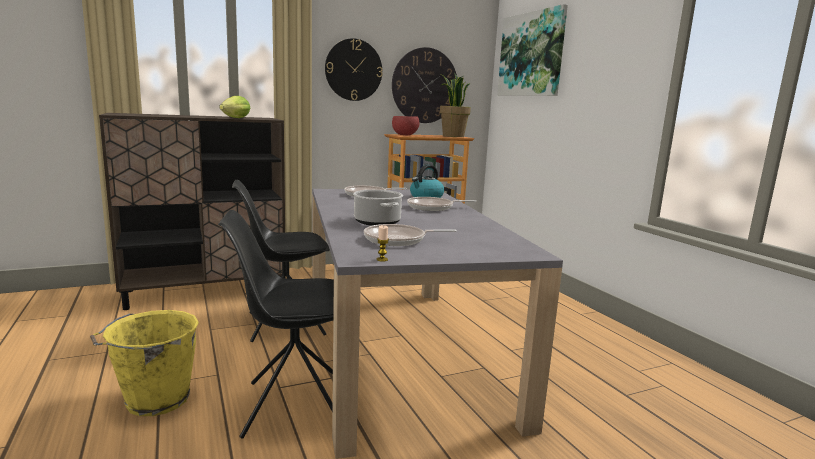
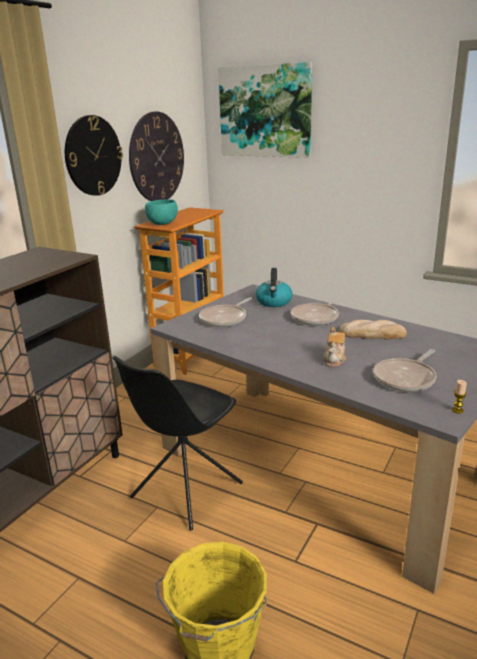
camera: 35 degrees left, 10 degrees up
black chair [218,210,334,439] -> none
lettuce [220,96,250,118] -> none
cooking pot [353,190,403,226] -> teapot [324,327,346,367]
red bowl [392,116,419,135] -> turquoise bowl [145,199,178,225]
potted plant [440,73,471,137] -> none
none -> bread [340,320,407,340]

